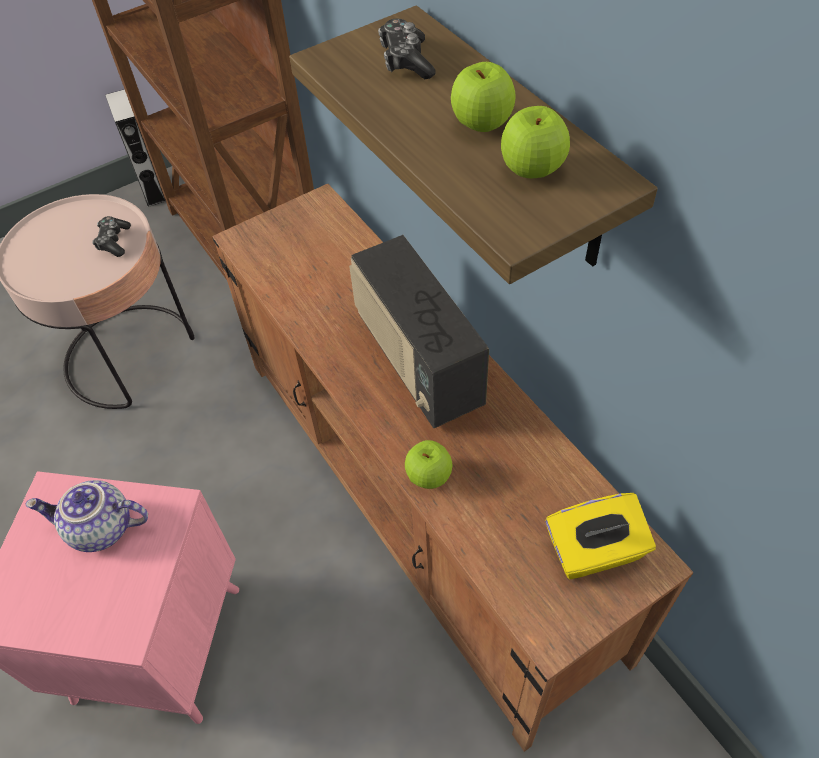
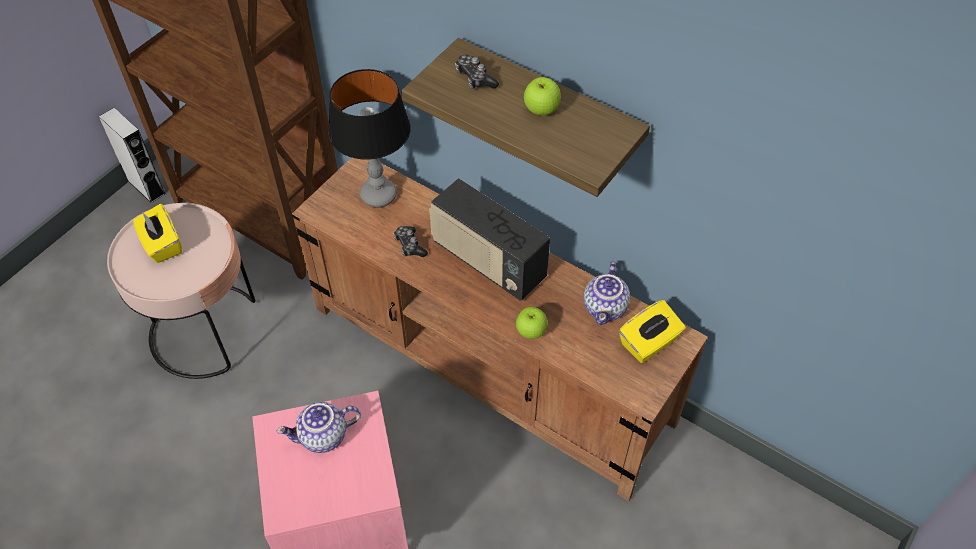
camera: 25 degrees left, 0 degrees up
game controller [92,216,131,257] -> game controller moved to [393,226,428,257]
apple [501,106,570,178] -> none
none -> yellow tissue box [133,204,182,263]
none -> table lamp [328,69,411,208]
none -> teapot [584,262,630,325]

